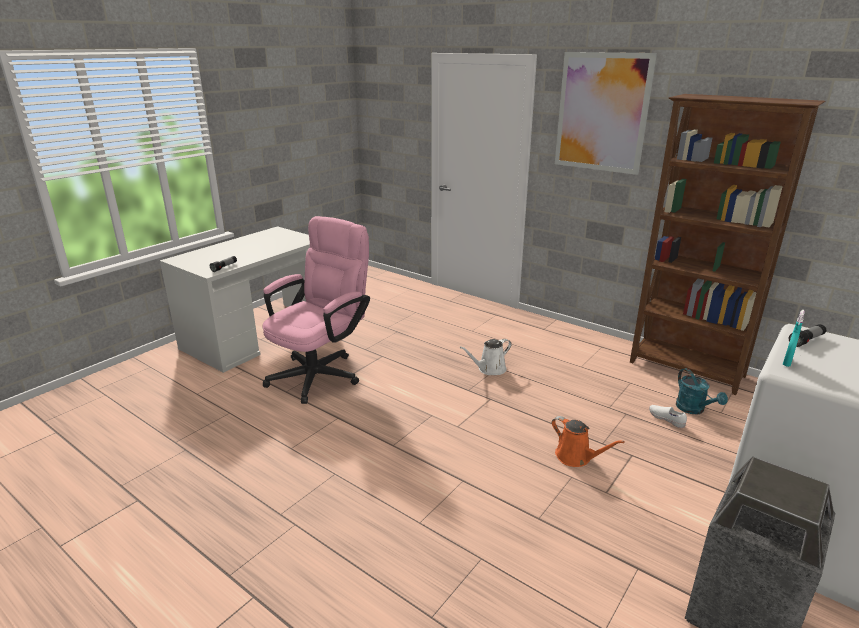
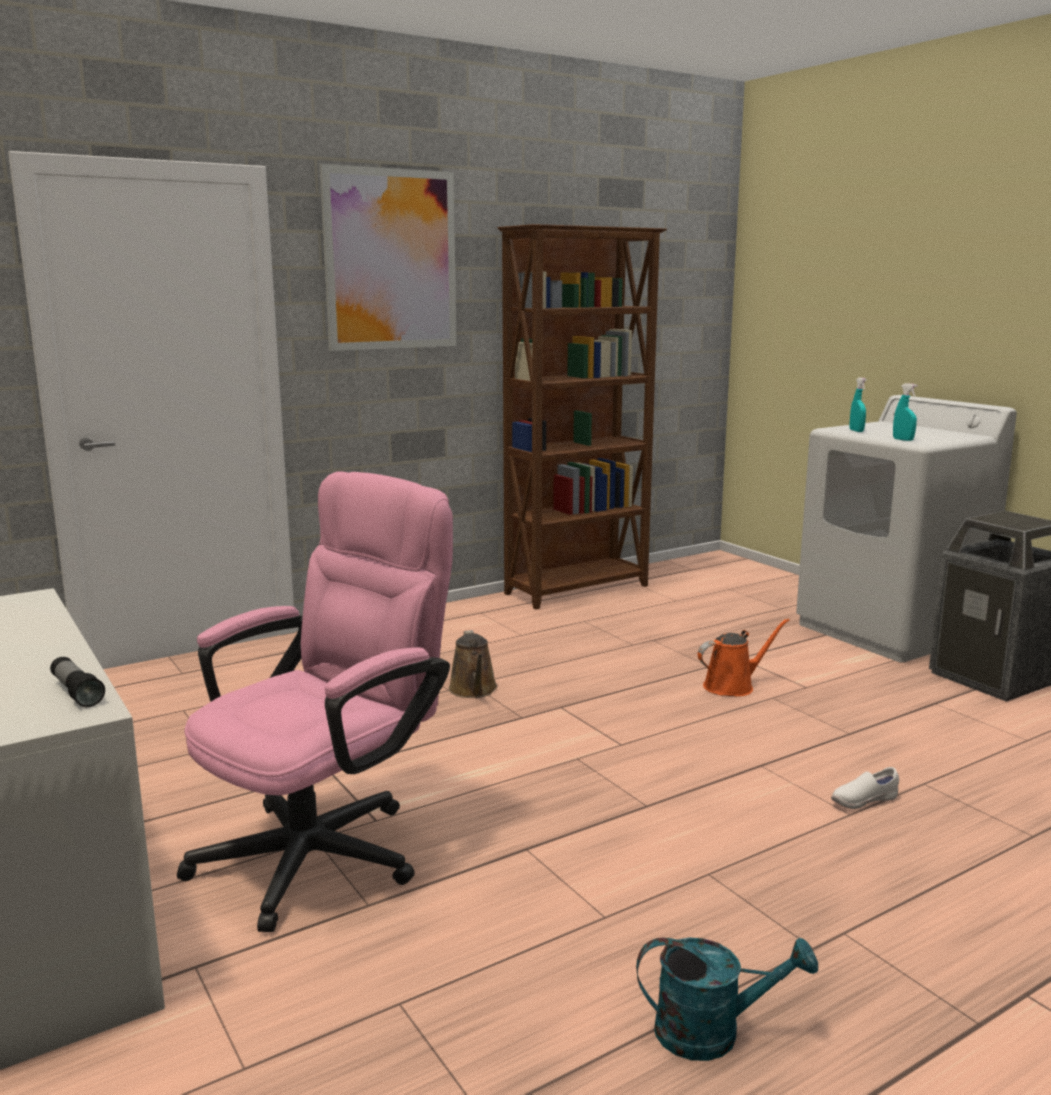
camera: 70 degrees left, 10 degrees down
pink office chair [263,216,370,404] -> pink office chair turned 75 degrees clockwise [177,471,453,932]
white watering can [460,339,512,375] -> brown watering can [449,630,498,698]
white shoe [649,405,687,428] -> white shoe moved to [831,767,899,809]
turquoise watering can [676,368,728,414] -> turquoise watering can moved to [636,937,818,1061]
flashlight [789,324,826,347] -> turquoise spray bottle [850,377,867,432]

